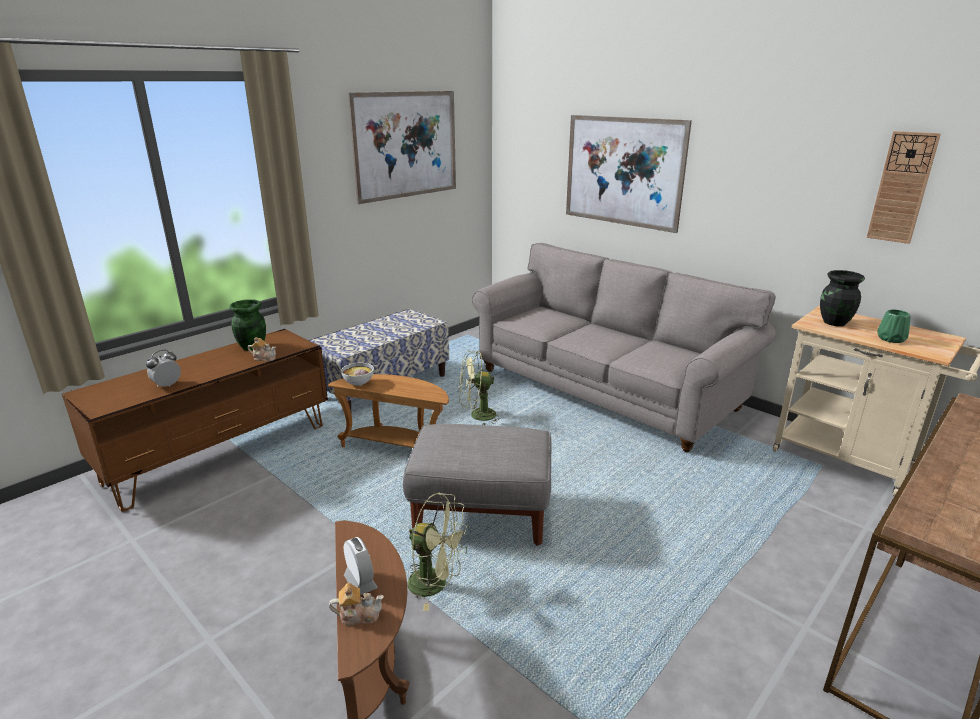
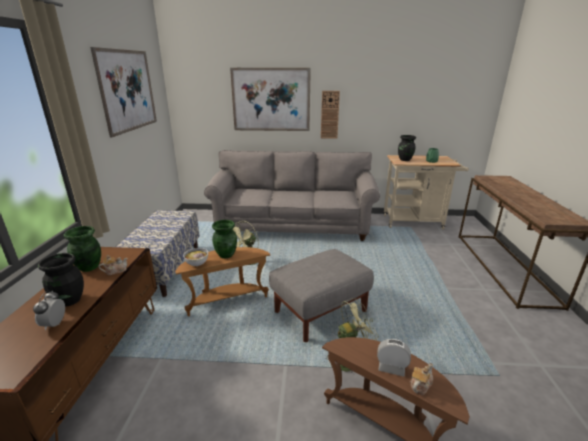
camera: 40 degrees left, 0 degrees up
wall clock [867,131,941,244] -> wall clock moved to [321,91,340,139]
none -> black vase [38,253,84,307]
none -> green vase [212,220,237,258]

